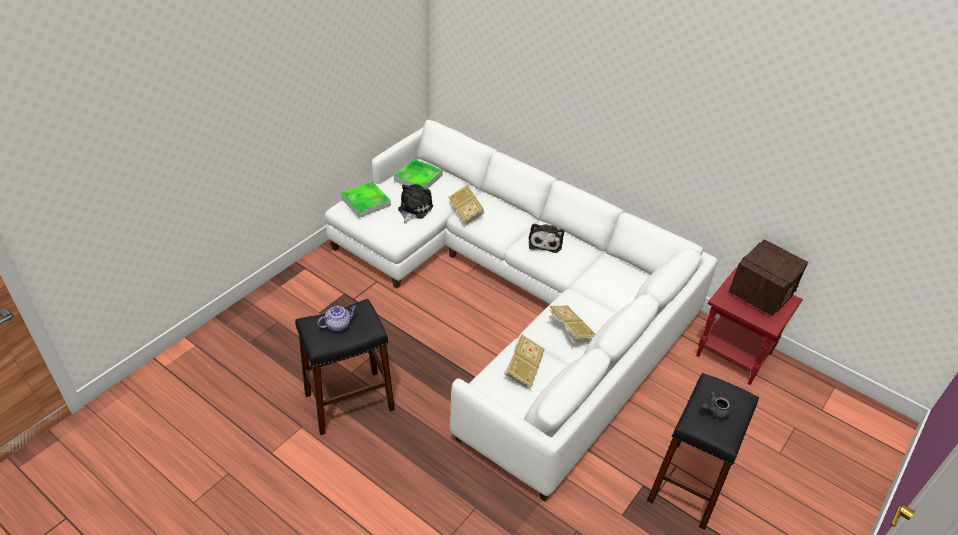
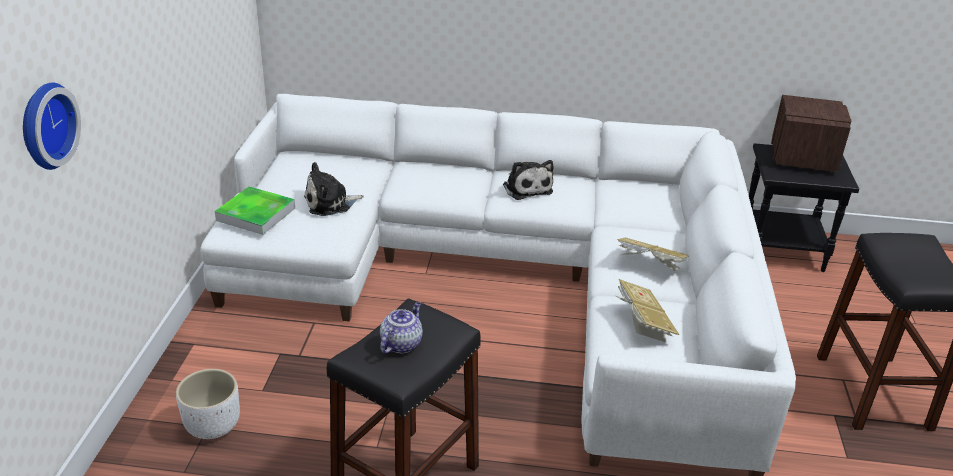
camera: 30 degrees left, 10 degrees down
tray [394,159,442,189] -> none
plush toy [398,184,433,224] -> plush toy turned 105 degrees counterclockwise [304,162,364,216]
book [448,185,485,225] -> none
red side table [696,268,803,385] -> black side table [749,143,859,272]
grey teapot [701,392,731,419] -> none
none -> wall clock [23,82,81,170]
none -> white planter [176,369,240,439]

